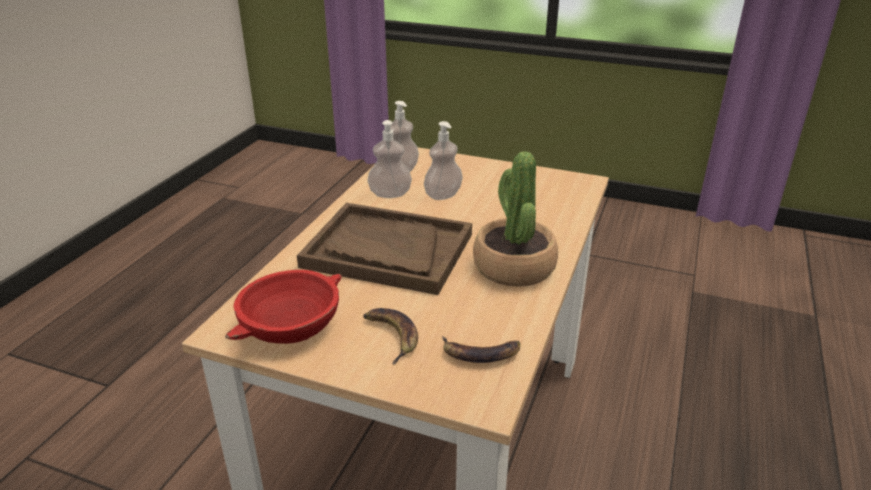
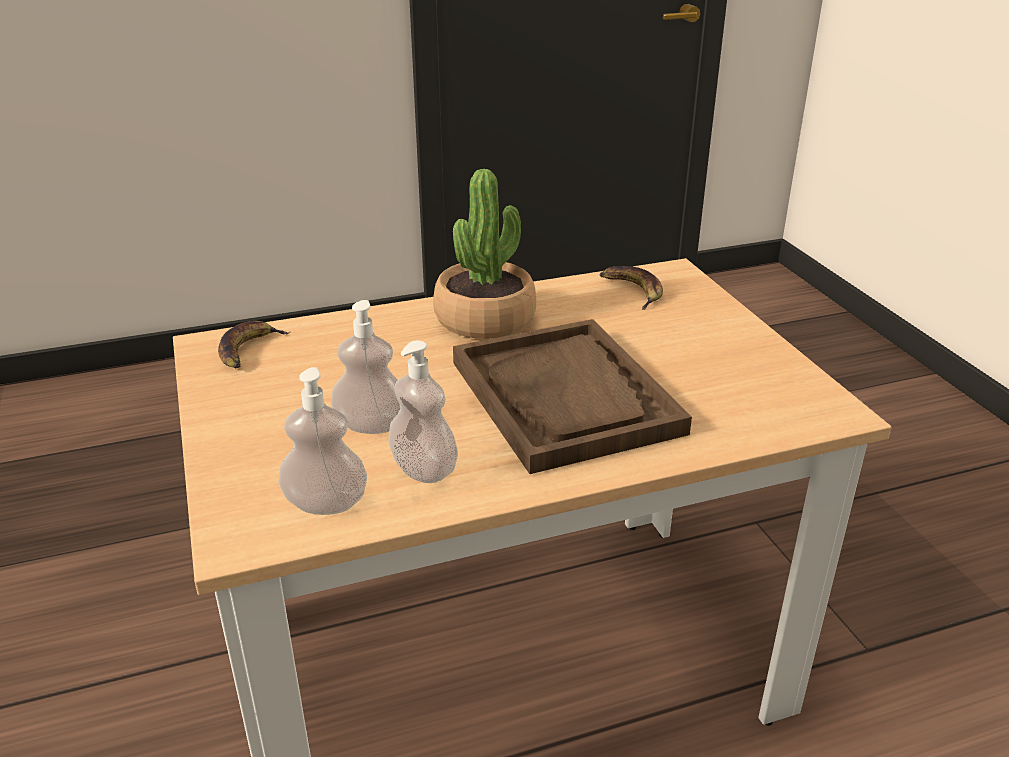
camera: 130 degrees left, 0 degrees up
red bowl [225,270,342,344] -> none
banana [363,308,418,364] -> banana moved to [218,321,291,368]

